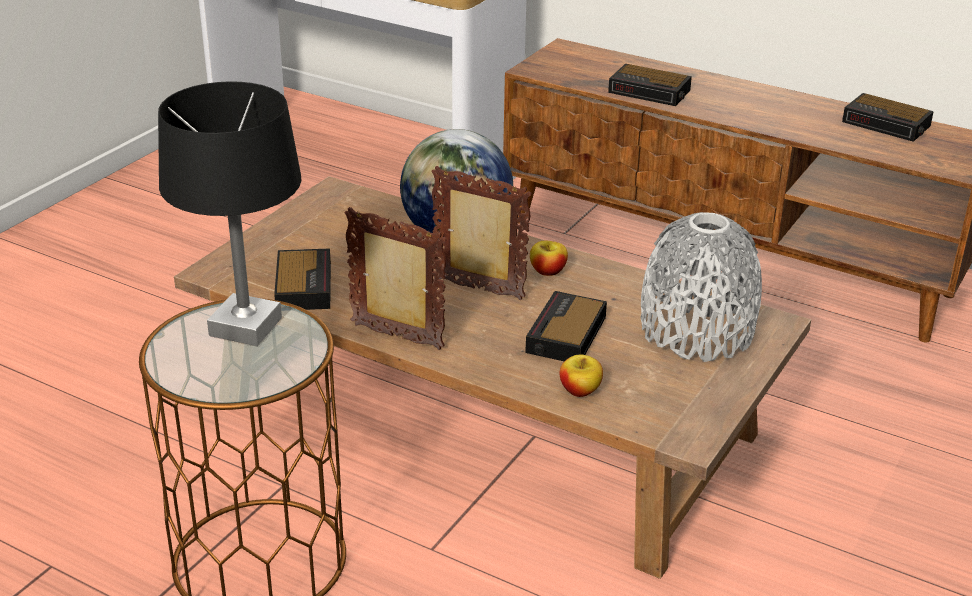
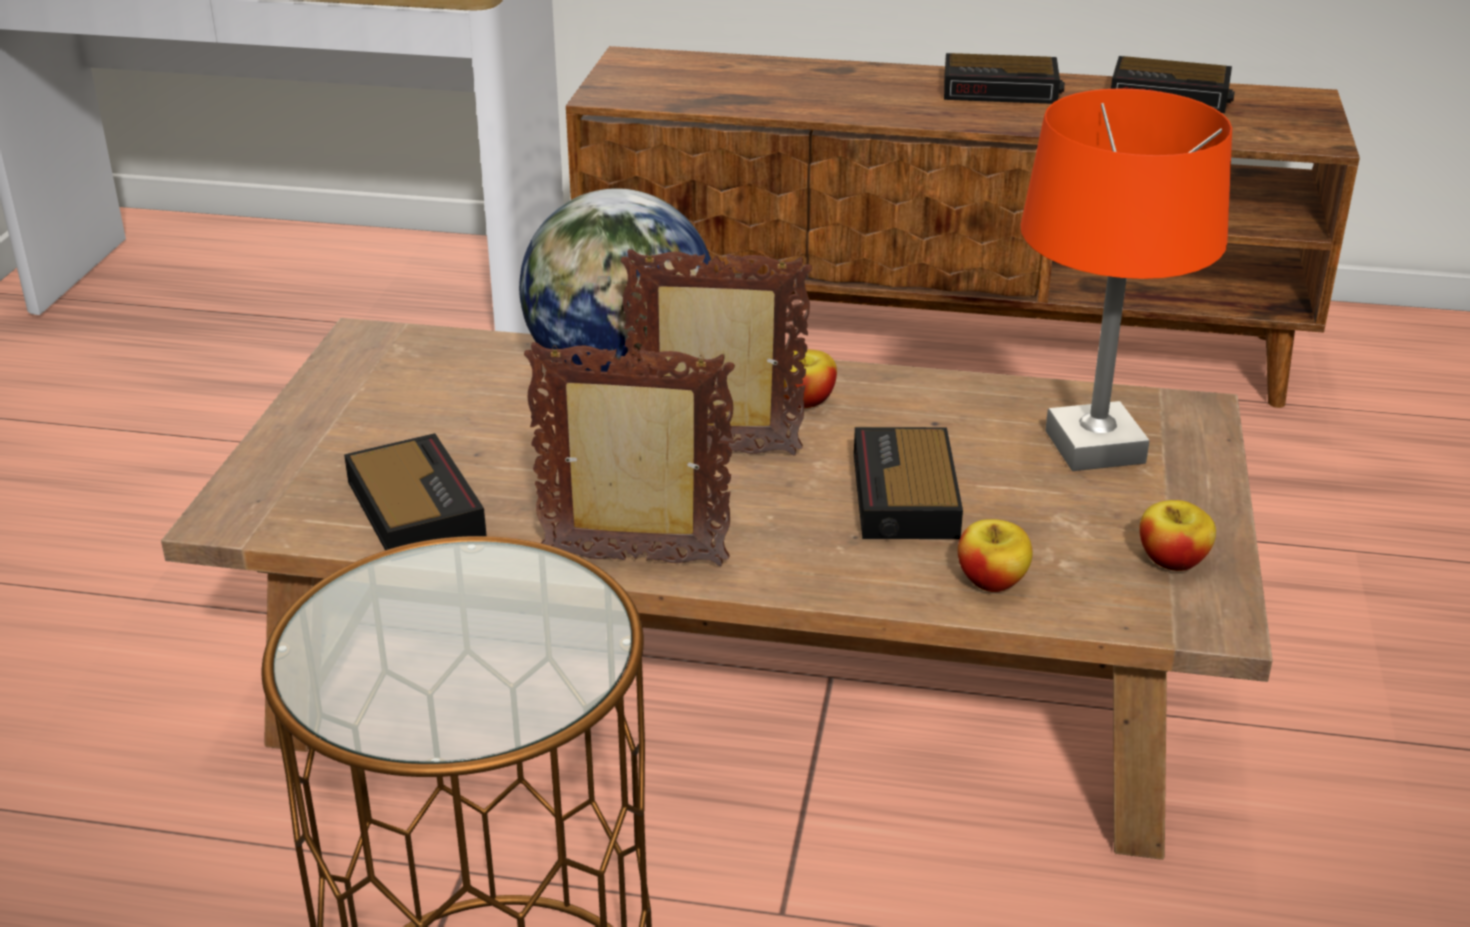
camera: 20 degrees left, 0 degrees up
black table lamp [158,81,302,346] -> none
alarm clock [608,64,692,106] -> alarm clock moved to [944,53,1065,104]
grey vase [640,212,762,362] -> orange table lamp [1021,88,1232,471]
none -> apple [1140,500,1216,571]

